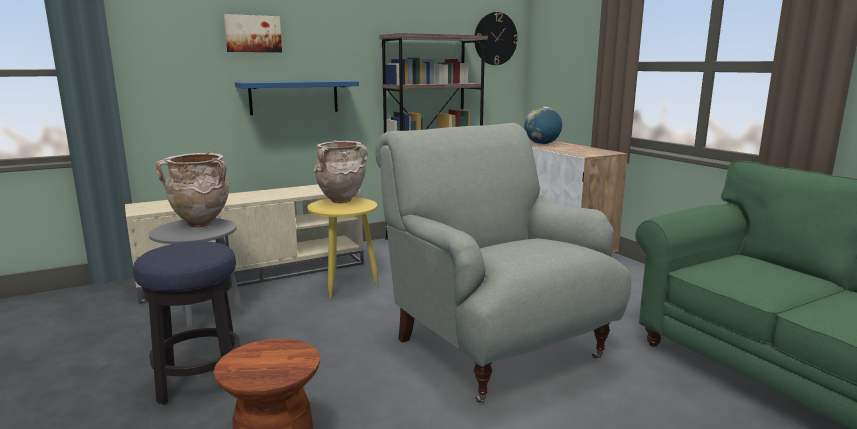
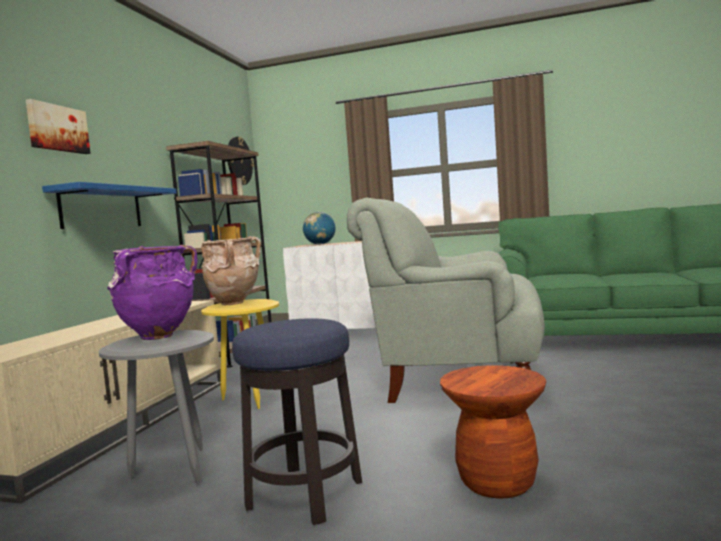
camera: 45 degrees left, 10 degrees down
beige vase [155,152,230,227] -> purple vase [107,245,197,340]

